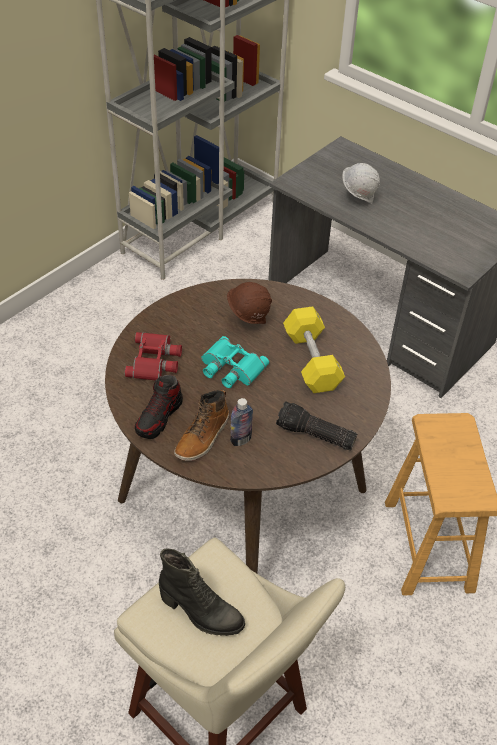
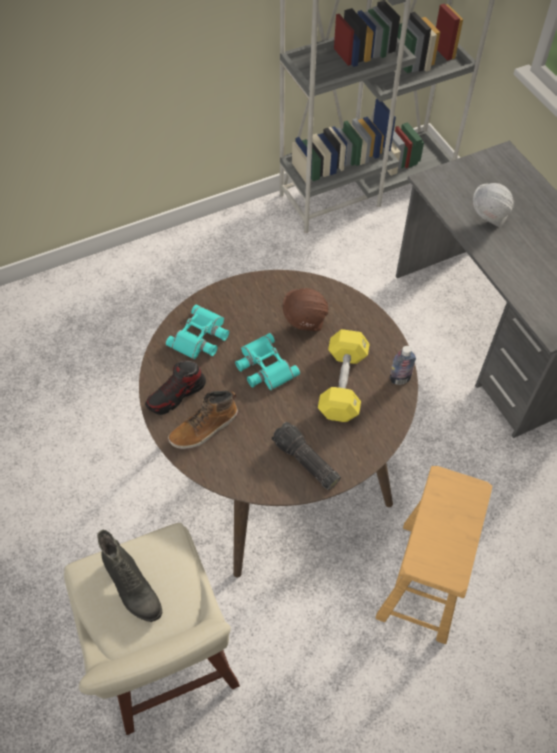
camera: 25 degrees right, 10 degrees up
red binoculars [124,332,182,380] -> turquoise binoculars [166,305,229,359]
bottle [230,398,253,446] -> bottle moved to [389,346,416,385]

